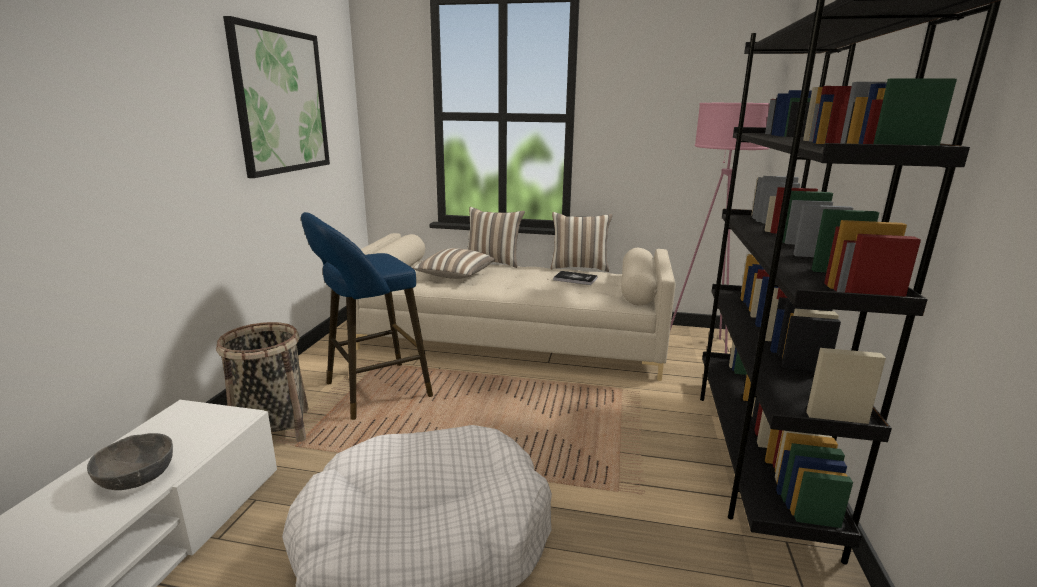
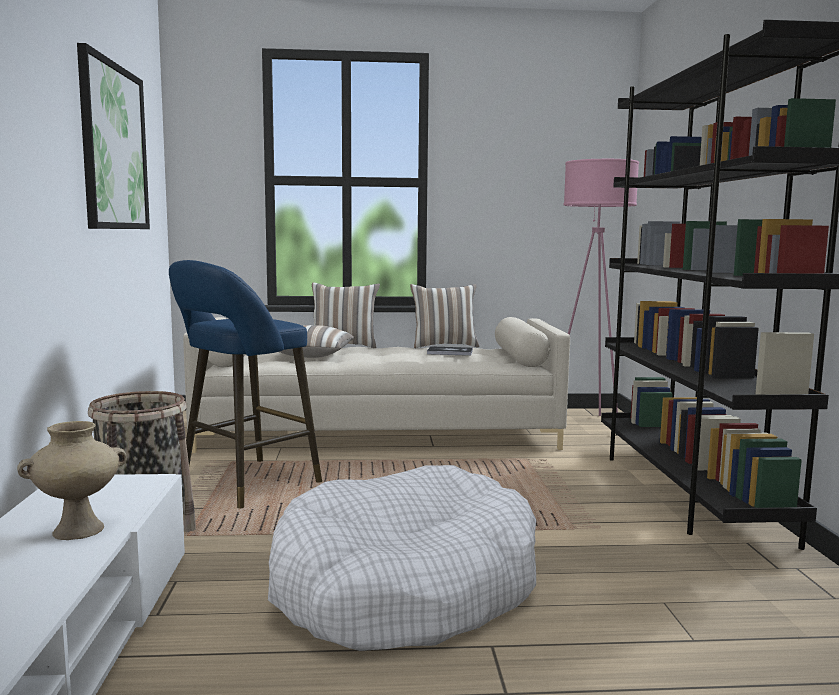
camera: 15 degrees left, 10 degrees down
grey bowl [87,433,173,490] -> beige vase [17,421,127,540]

